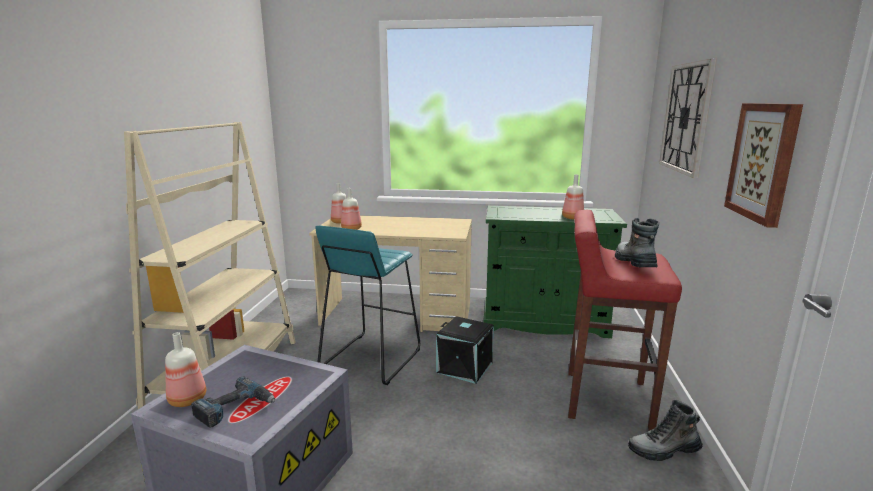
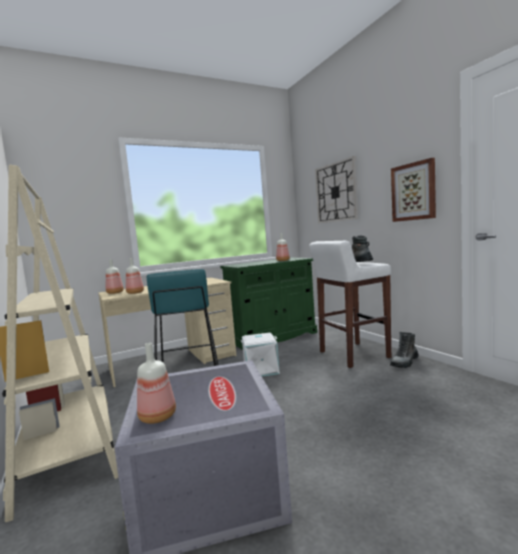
camera: 35 degrees left, 10 degrees down
power drill [191,377,275,428] -> none
black storage box [436,316,494,384] -> white storage box [241,333,280,376]
red stool [568,210,682,431] -> white stool [309,241,391,368]

